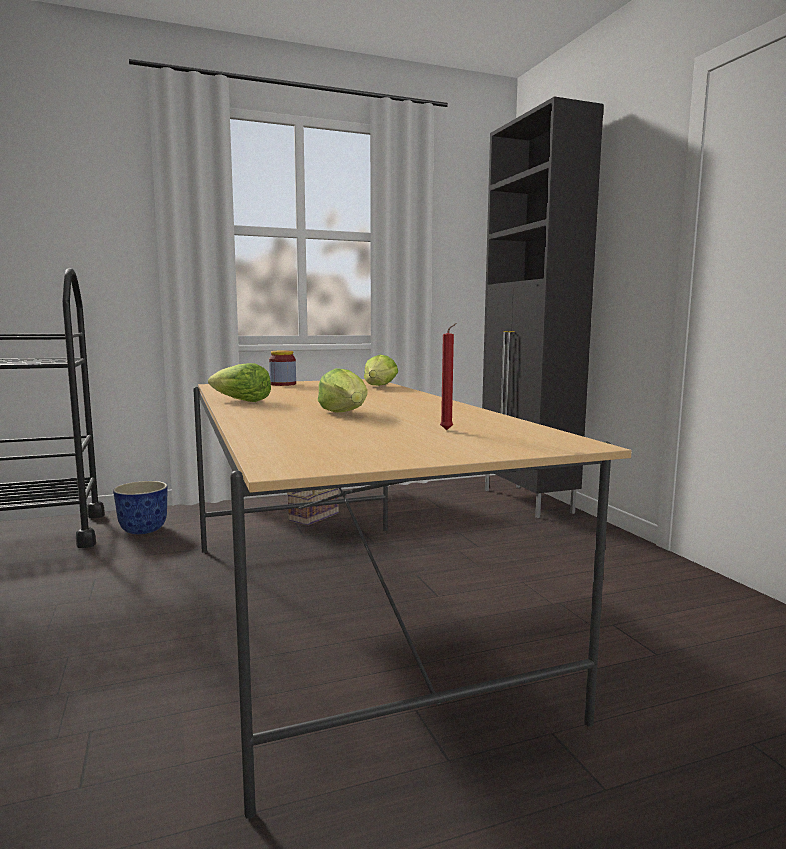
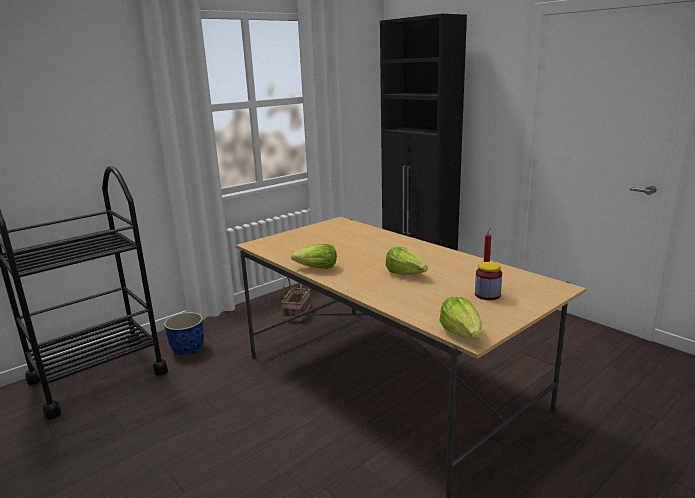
camera: 20 degrees left, 10 degrees up
jar [269,351,296,386] -> jar moved to [475,262,502,300]
lettuce [364,354,398,386] -> lettuce moved to [439,297,482,339]

